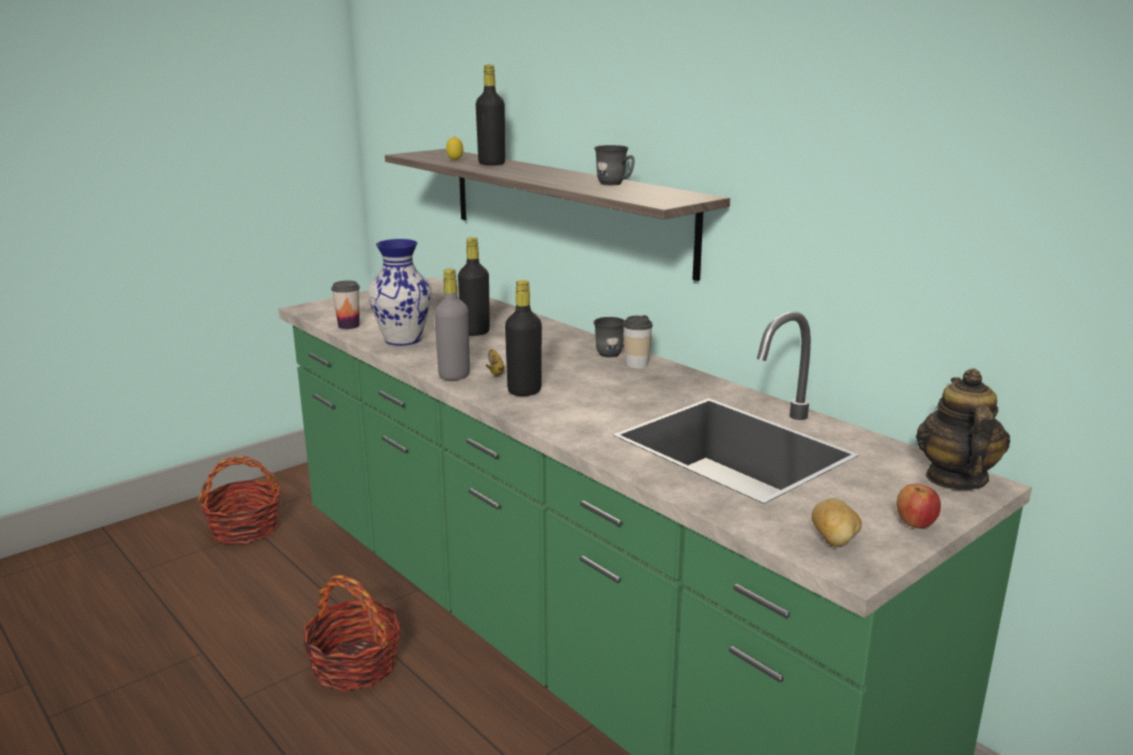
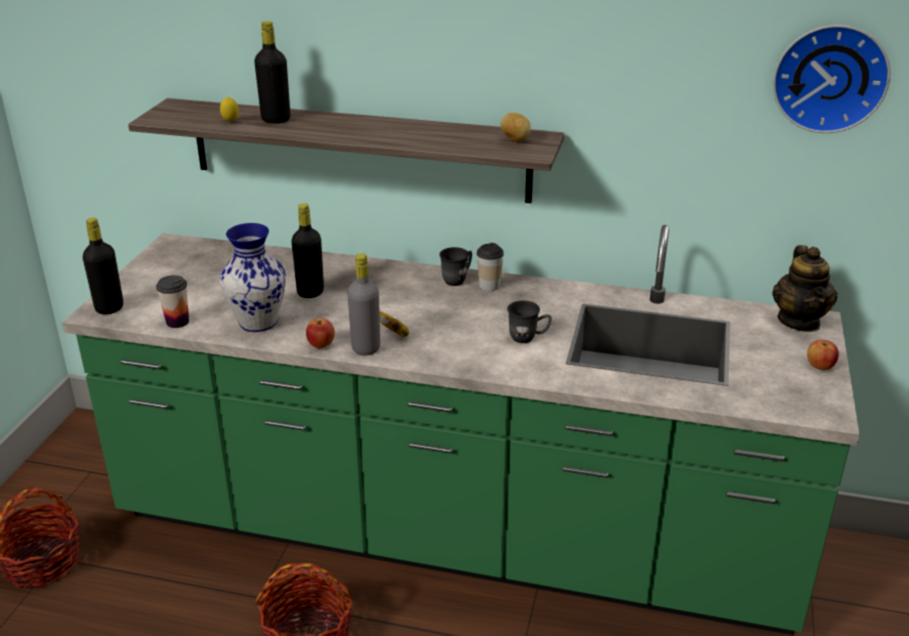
camera: 35 degrees left, 10 degrees up
black bottle [505,280,542,396] -> black bottle moved to [83,218,123,315]
grey mug [594,145,635,185] -> grey mug moved to [507,301,552,343]
potato [812,498,862,547] -> potato moved to [500,112,531,142]
teapot [916,368,1010,490] -> teapot turned 150 degrees counterclockwise [772,245,837,332]
none -> apple [306,318,335,349]
none -> wall clock [773,25,891,133]

